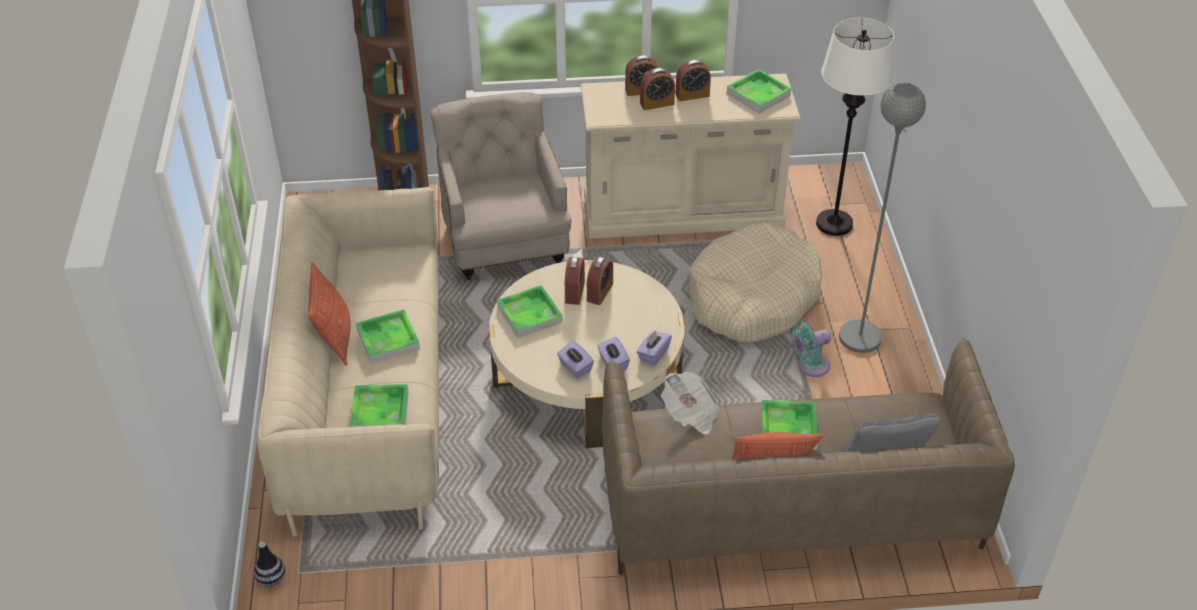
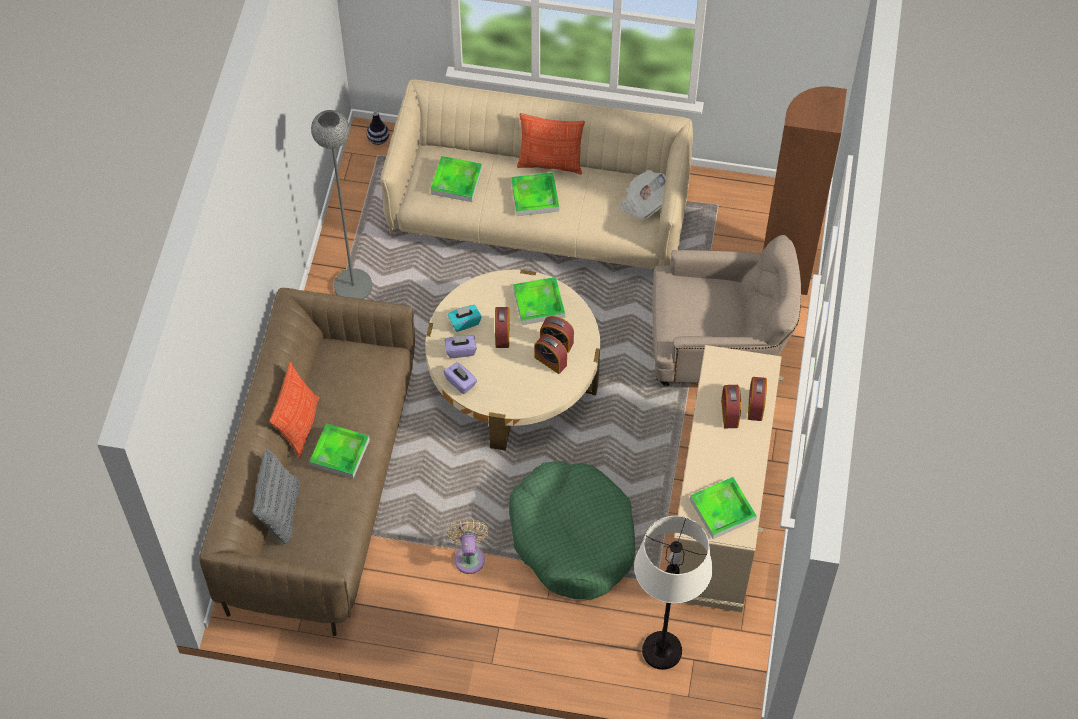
camera: 105 degrees right, 15 degrees up
purple tissue box [557,341,594,379] -> turquoise tissue box [448,305,482,332]
newspaper [661,372,720,434] -> newspaper moved to [619,170,666,221]
alarm clock [675,59,711,101] -> alarm clock moved to [495,307,509,348]
beige dog bed [689,223,822,343] -> green dog bed [509,461,635,600]
turquoise fan [791,321,831,377] -> beige fan [447,519,489,574]
grey floor lamp [839,83,926,353] -> grey floor lamp moved to [311,110,372,299]

